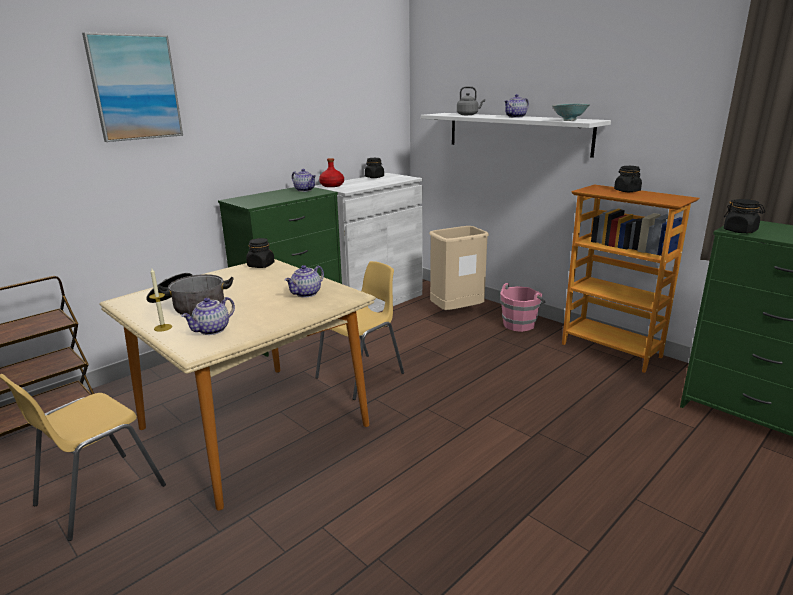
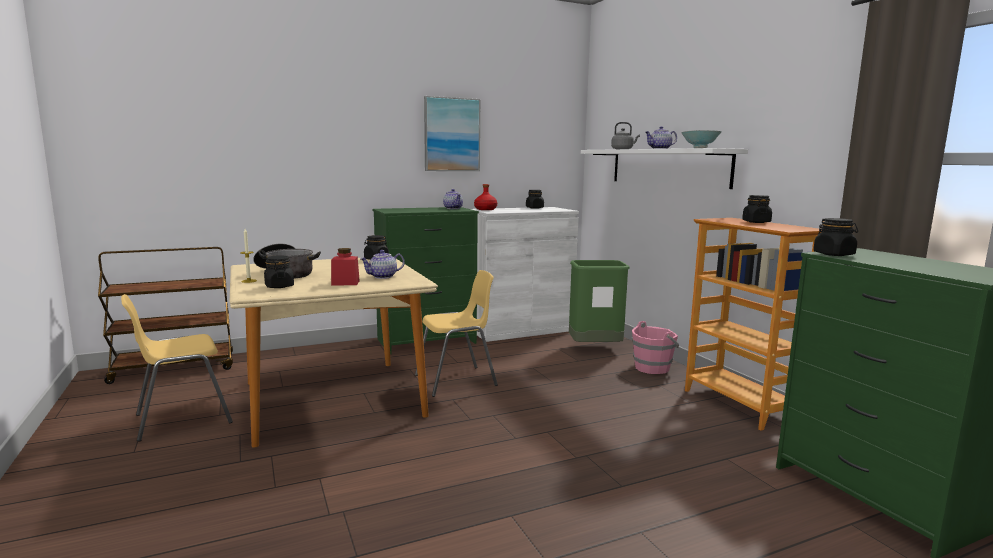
camera: 20 degrees right, 10 degrees down
picture [82,32,183,142] -> picture moved to [424,96,480,171]
teapot [181,297,235,335] -> black jar [264,255,294,288]
beige trash can [429,226,489,310] -> green trash can [569,260,630,342]
none -> red jar [331,248,360,285]

